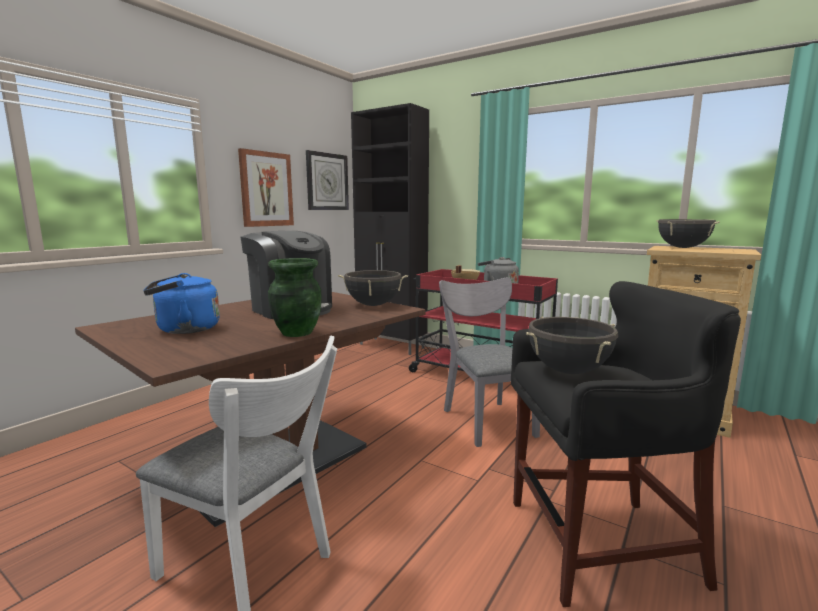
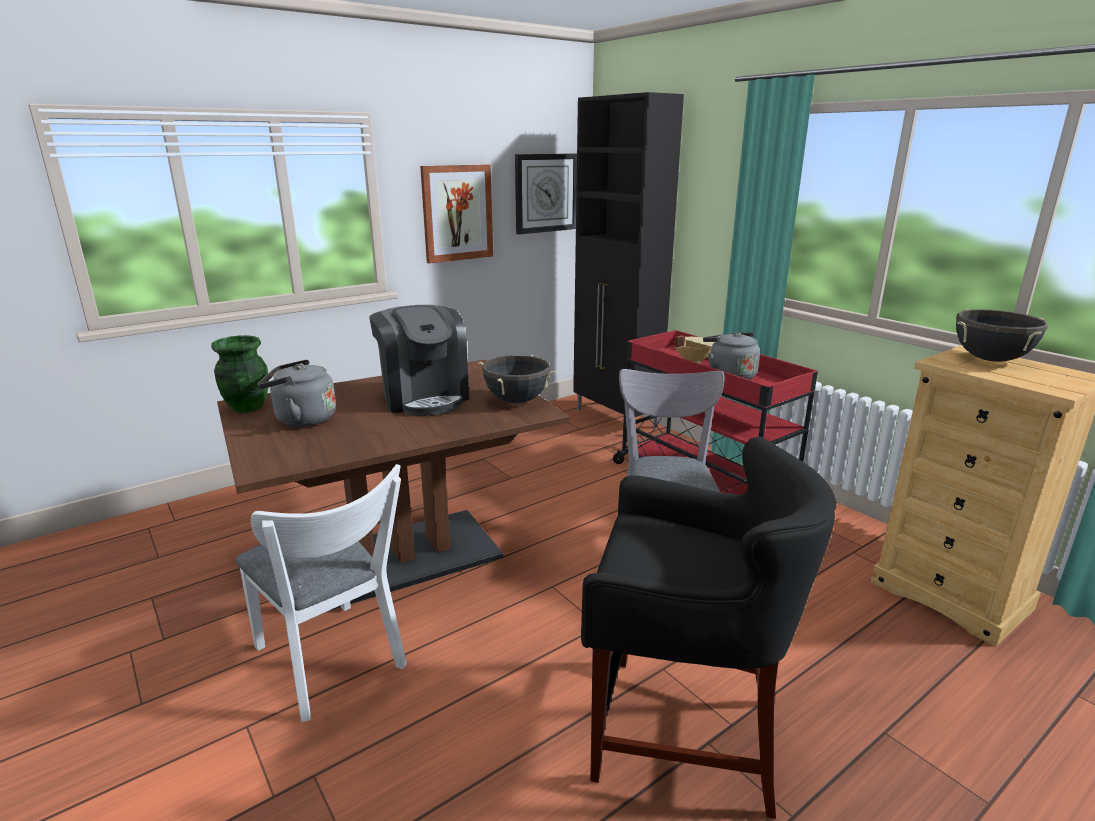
camera: 20 degrees right, 10 degrees up
blue kettle [143,273,220,334] -> grey kettle [257,360,336,427]
green vase [268,258,322,337] -> green vase moved to [211,335,268,413]
black cooking pot [526,317,618,374] -> none

